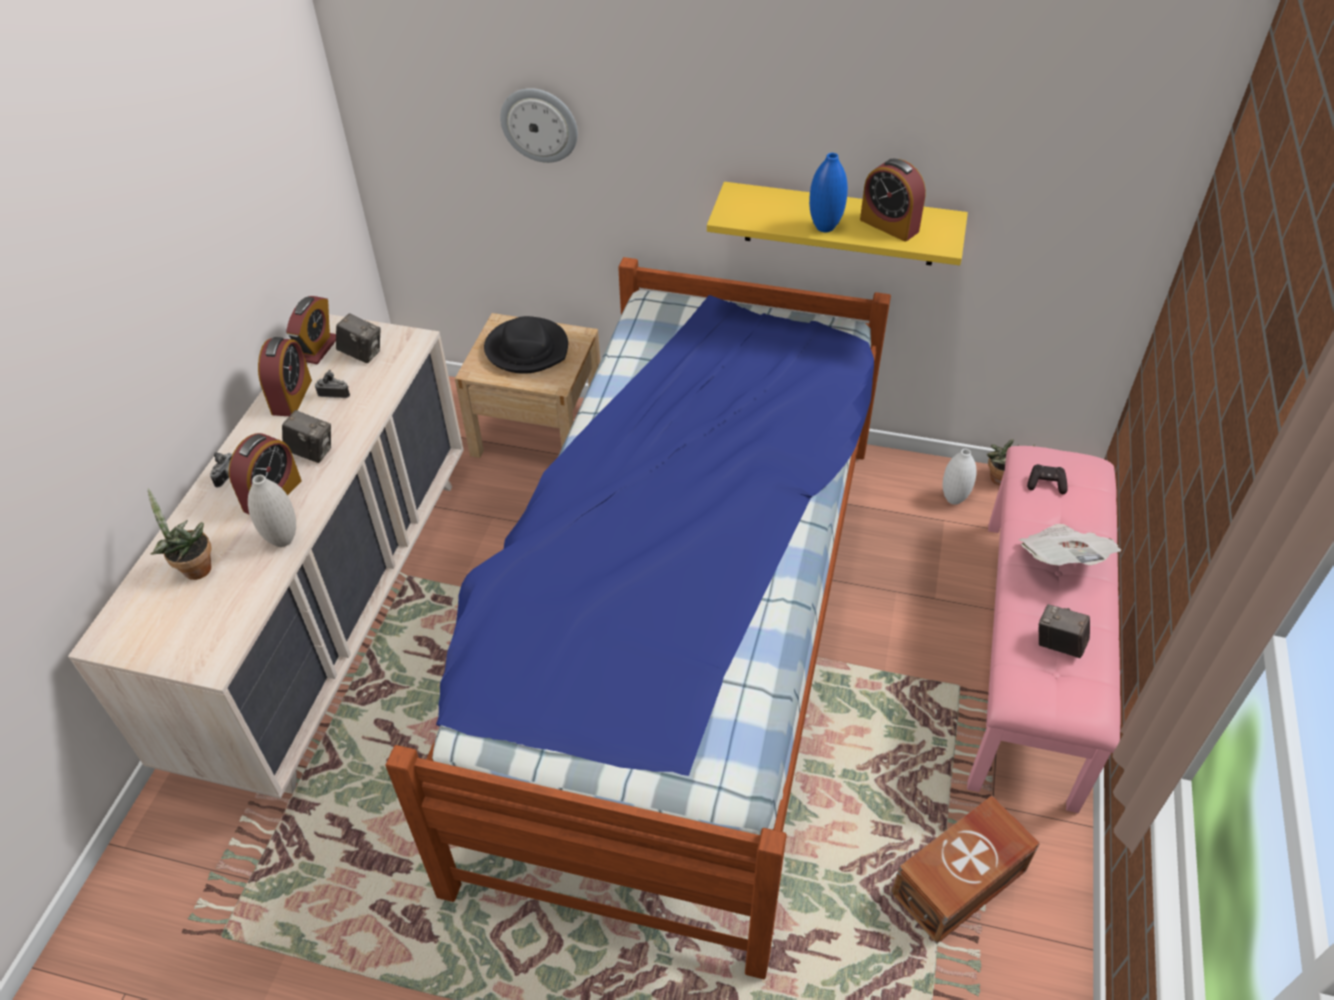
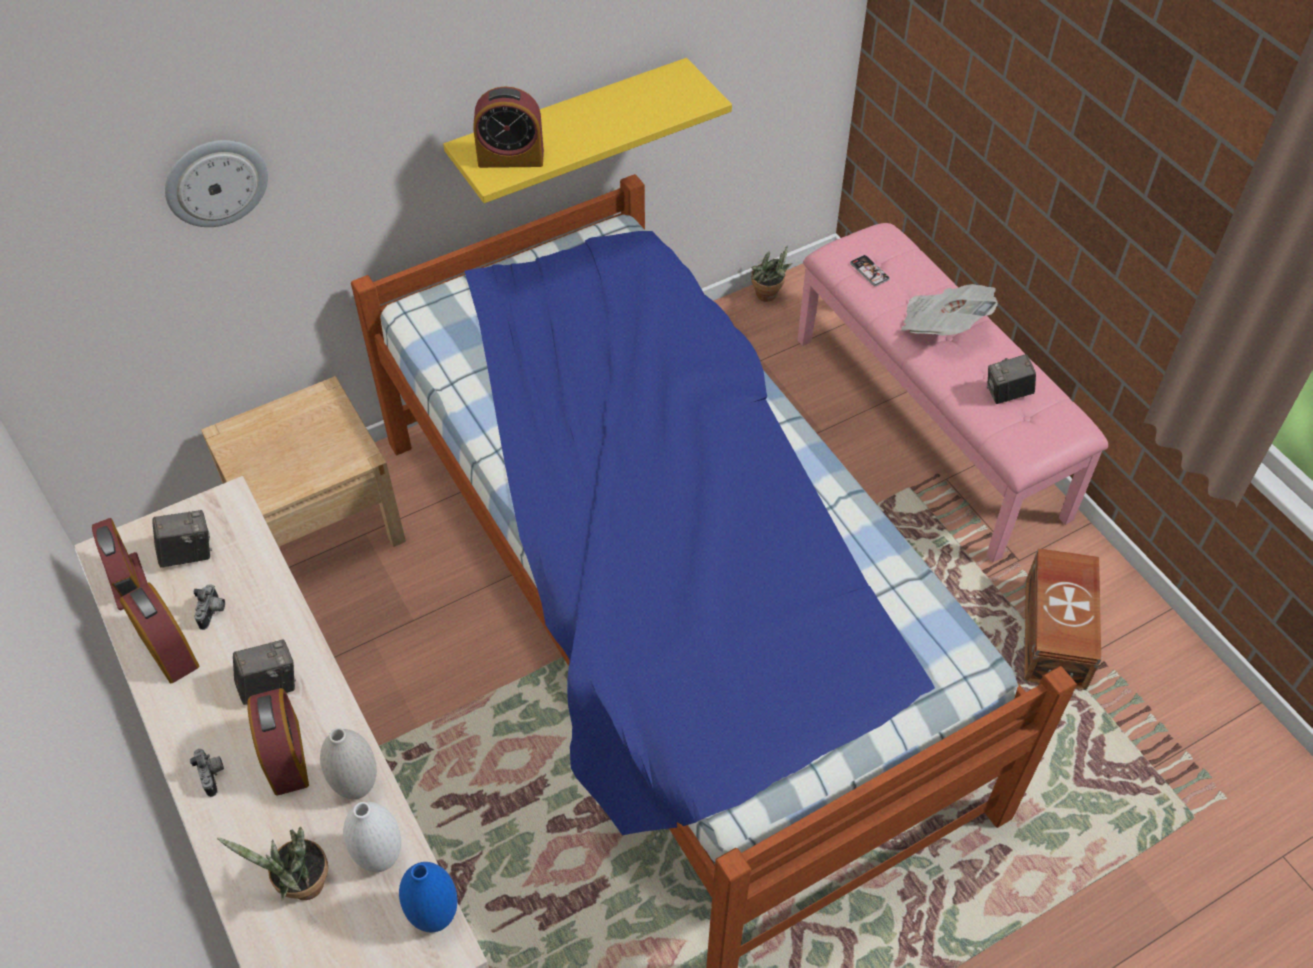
camera: 45 degrees left, 5 degrees up
camera [315,370,350,398] -> camera turned 135 degrees clockwise [194,584,225,630]
black hat [484,316,568,374] -> none
blue vase [809,153,848,232] -> blue vase moved to [399,862,458,932]
alarm clock [860,159,926,242] -> alarm clock moved to [473,86,544,168]
white vase [943,449,977,505] -> white vase moved to [343,802,401,872]
black game controller [1027,464,1068,494] -> phone [850,255,890,286]

